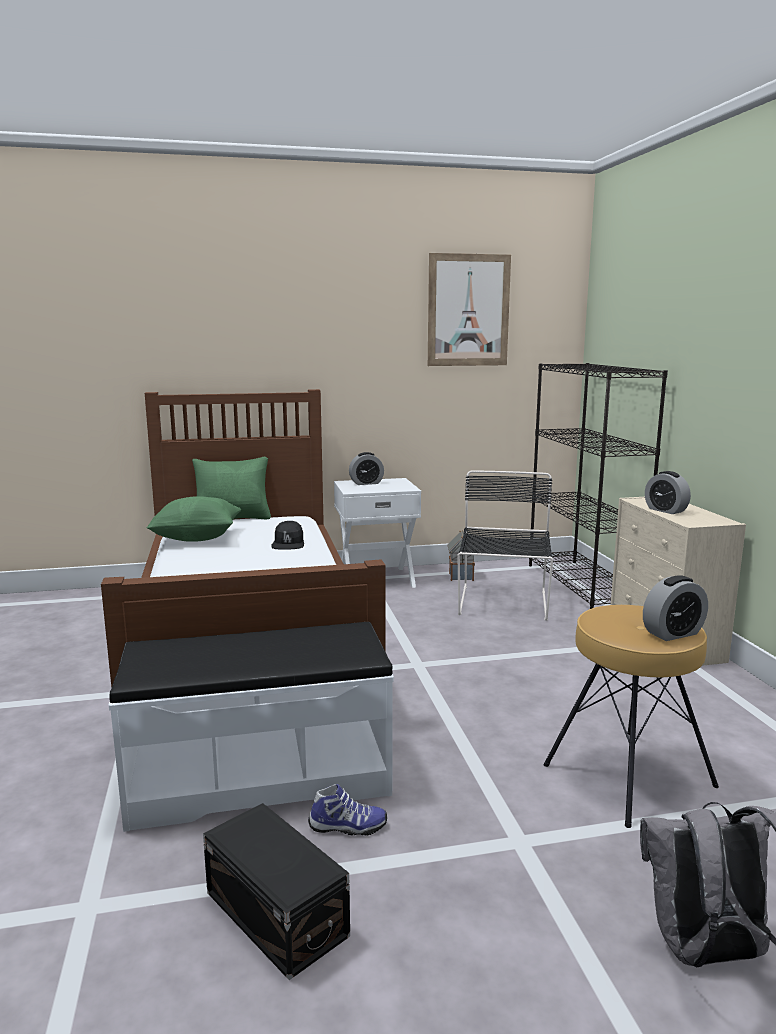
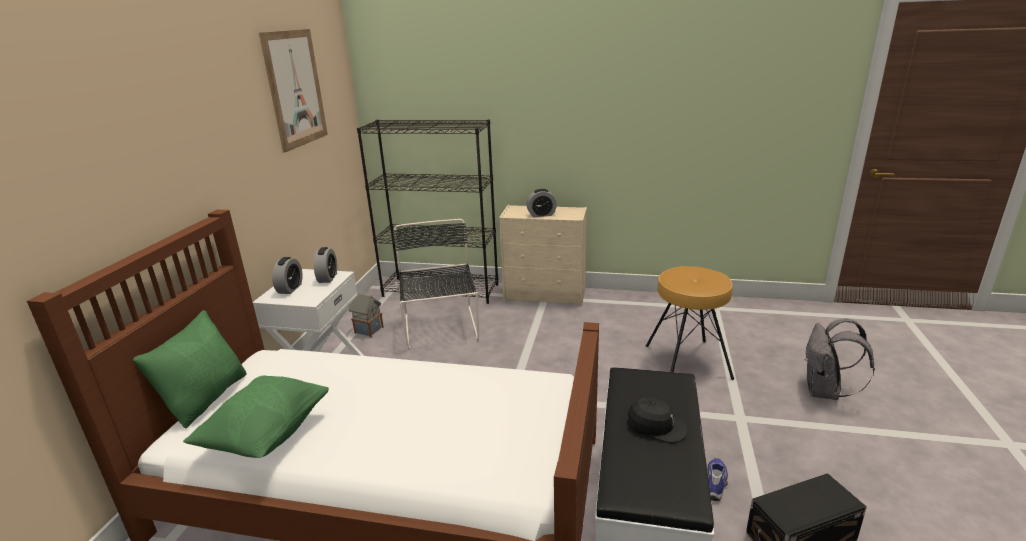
camera: 65 degrees left, 10 degrees up
black cap [271,521,304,549] -> black cap moved to [627,397,688,444]
black chair [457,471,553,621] -> black chair turned 45 degrees clockwise [394,219,479,349]
alarm clock [643,575,708,641] -> alarm clock moved to [314,247,337,283]

